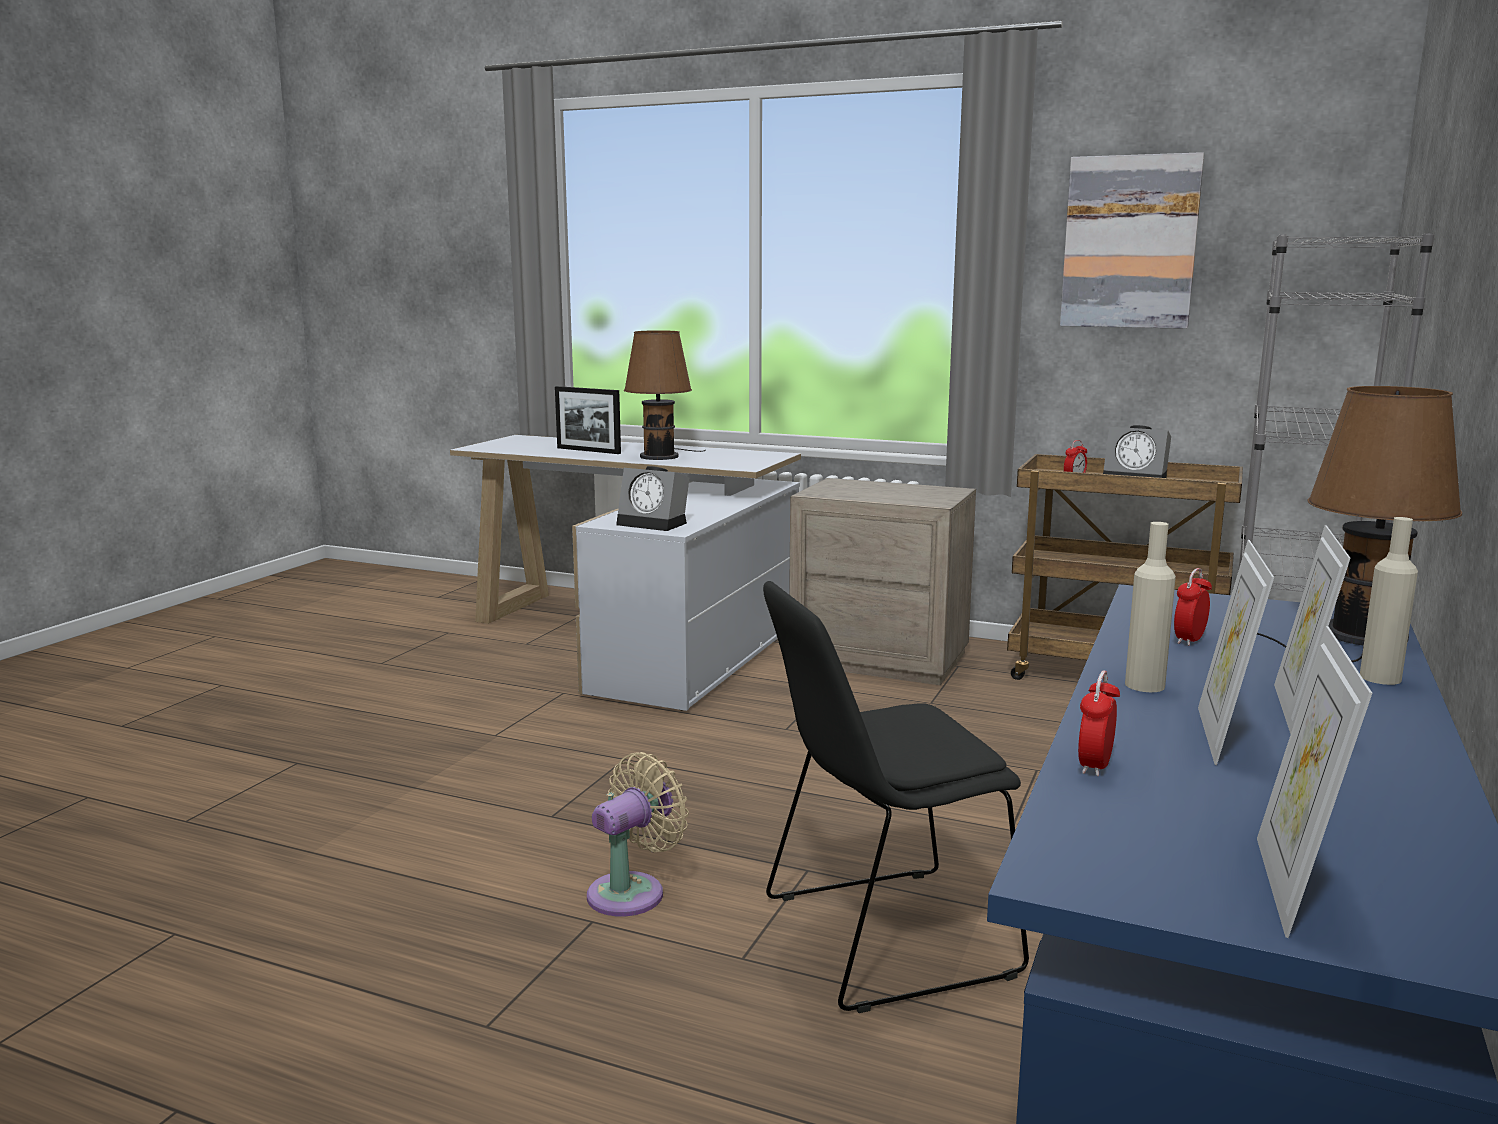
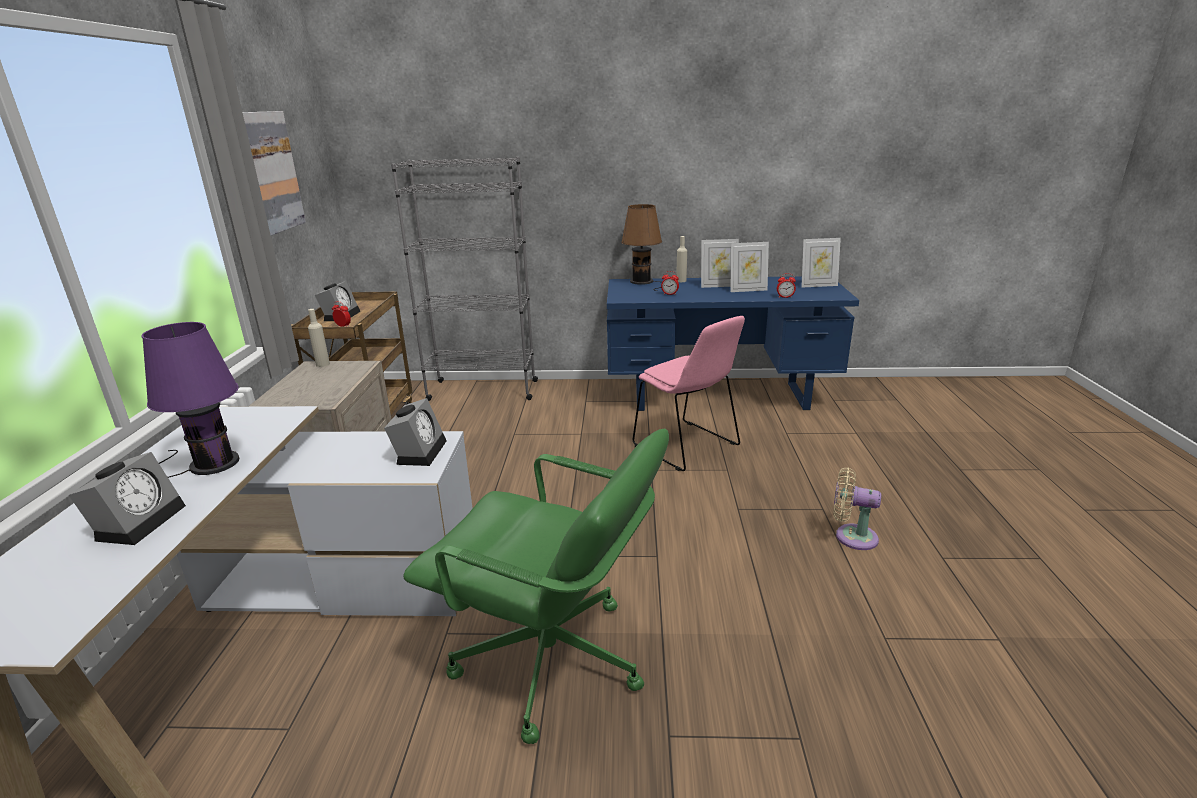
camera: 110 degrees left, 10 degrees up
picture frame [555,386,621,454] -> alarm clock [69,452,186,545]
beige fan [587,752,689,916] -> beige fan moved to [833,467,881,550]
brown table lamp [624,330,705,460] -> purple table lamp [141,322,239,478]
black chair [763,581,1029,1013] -> pink chair [633,316,745,471]
beige bottle [1125,522,1176,692] -> beige bottle moved to [308,309,330,367]
none -> green office chair [403,429,669,744]

